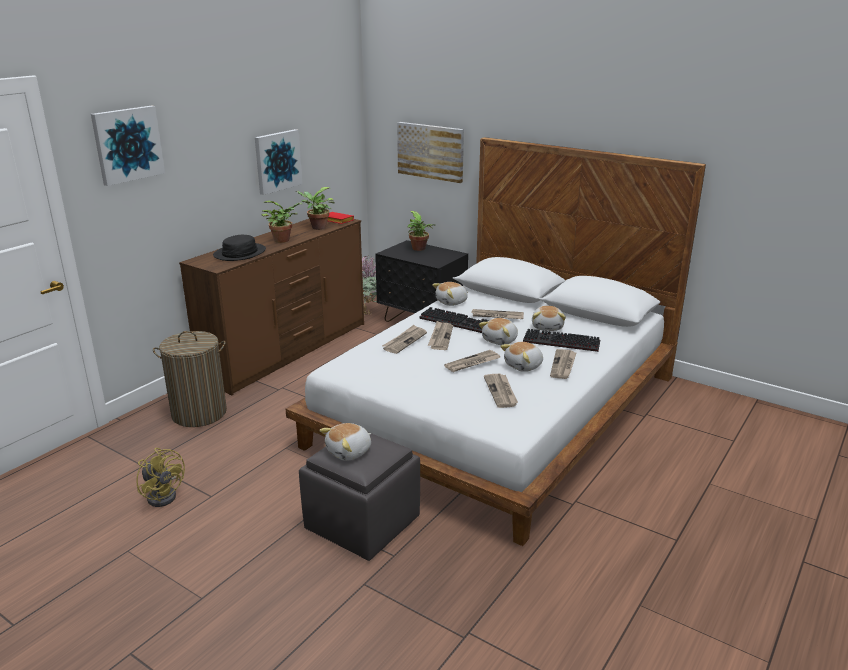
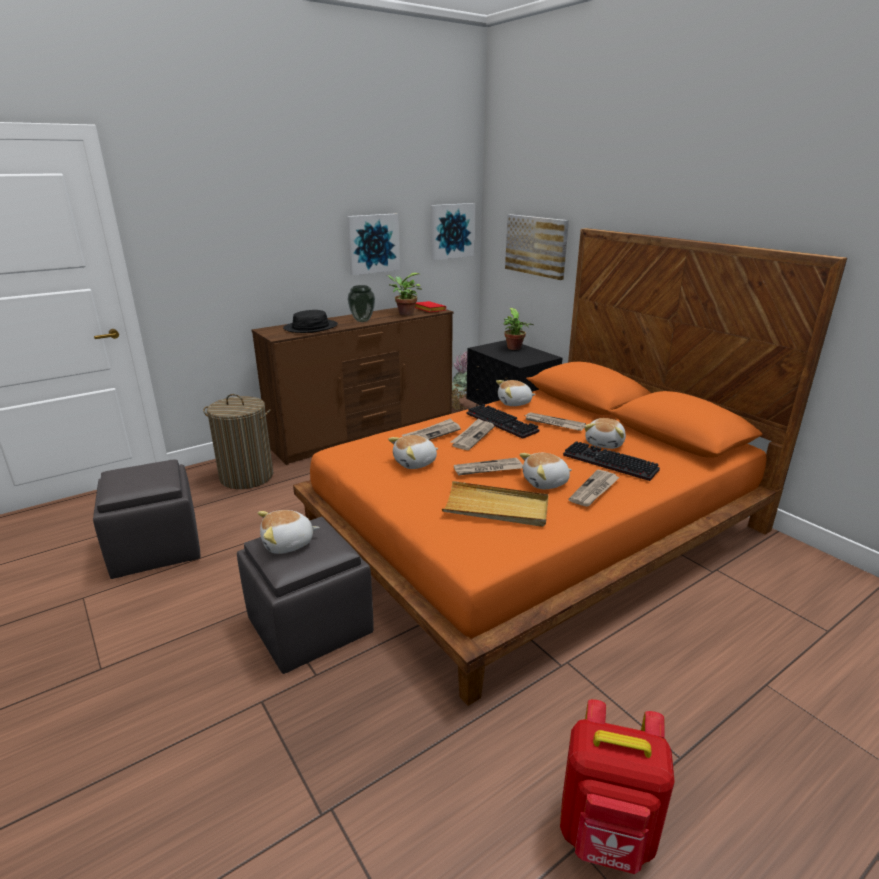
camera: 20 degrees right, 0 degrees up
picture [91,106,165,186] -> picture moved to [431,203,475,260]
yellow fan [136,448,185,507] -> grey ottoman [93,460,200,579]
potted plant [261,201,302,243] -> vase [348,285,375,322]
white bed [286,137,706,546] -> orange bed [293,228,847,706]
plush toy [479,318,518,345] -> plush toy moved to [388,435,438,469]
newspaper [484,374,518,408] -> beige tray [442,481,548,527]
none -> red backpack [560,699,675,874]

